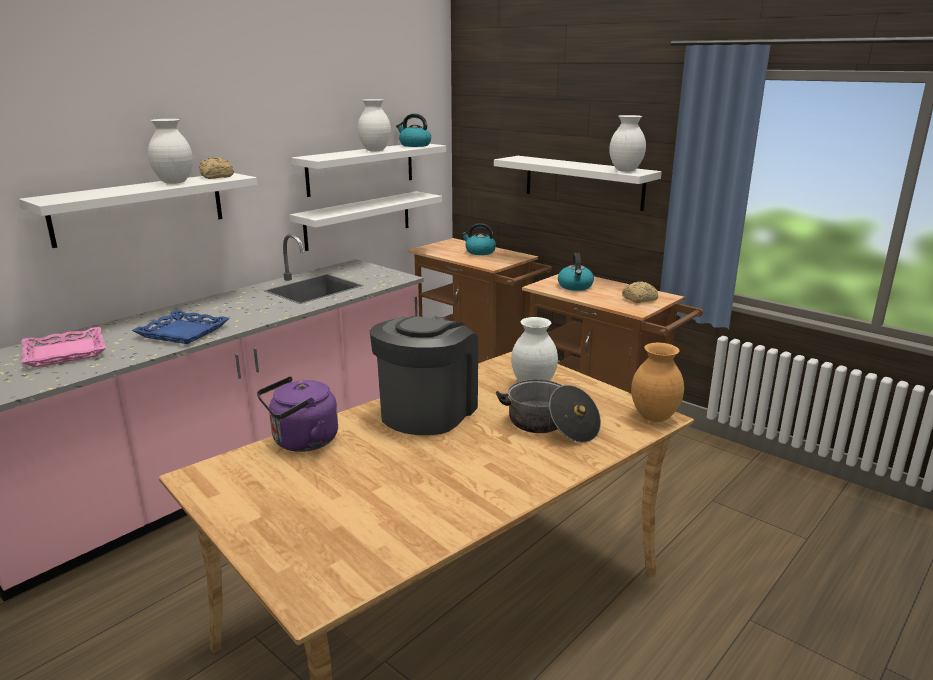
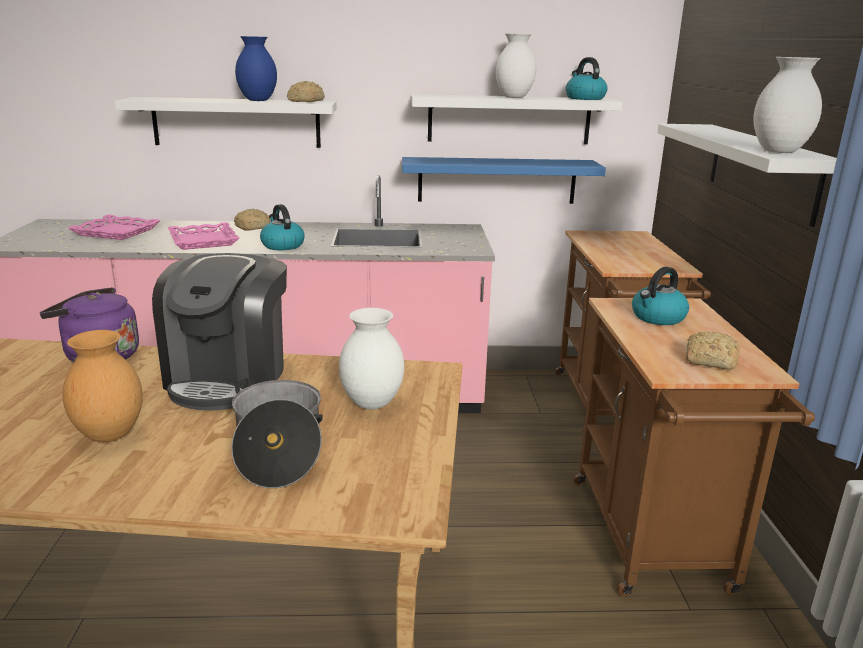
camera: 45 degrees right, 0 degrees up
blue tray [132,310,229,344] -> pink tray [168,222,239,250]
white vase [148,119,193,184] -> blue vase [235,36,277,101]
white shelf [289,191,442,251] -> blue shelf [402,157,606,204]
coffee machine [370,316,478,435] -> coffee machine turned 120 degrees clockwise [152,253,287,410]
kettle [461,223,496,255] -> kettle moved to [260,204,305,250]
brown vase [631,343,684,422] -> brown vase moved to [63,330,143,442]
none -> bread [234,209,271,231]

